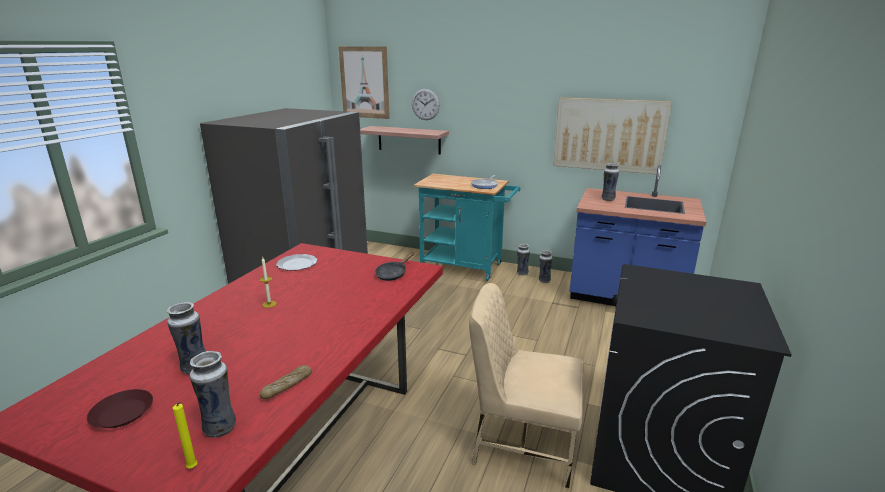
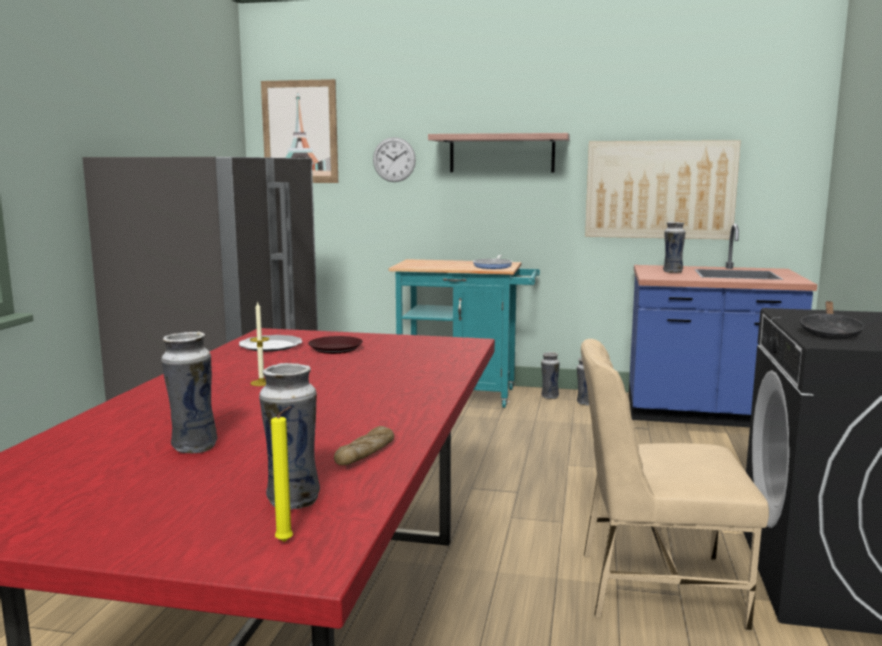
camera: 10 degrees left, 10 degrees down
brown plate [87,389,153,428] -> brown plate moved to [308,336,363,354]
shelf [360,126,449,155] -> shelf moved to [428,133,570,173]
black frying pan [375,252,414,281] -> black frying pan moved to [800,301,865,339]

